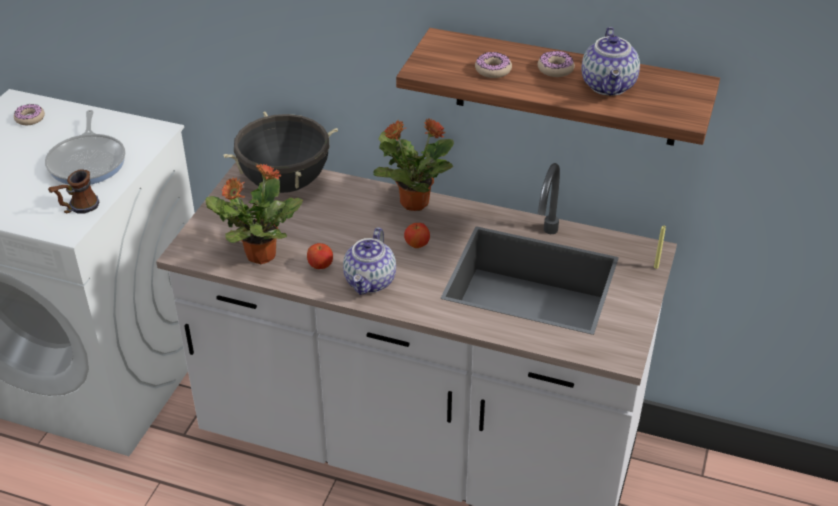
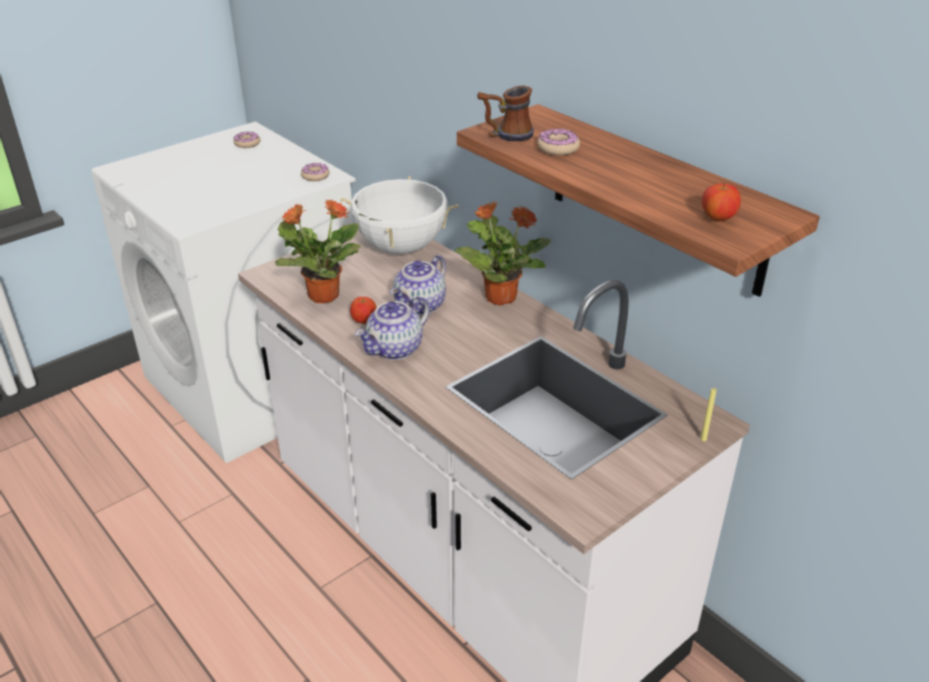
camera: 30 degrees right, 5 degrees down
frying pan [45,110,126,185] -> none
mug [48,169,99,214] -> mug moved to [477,86,534,141]
black cooking pot [224,111,338,193] -> white cooking pot [341,176,459,254]
apple [404,223,430,248] -> apple moved to [702,183,741,221]
donut [538,51,575,77] -> donut moved to [301,163,329,181]
teapot [582,27,640,96] -> teapot moved to [390,255,446,315]

